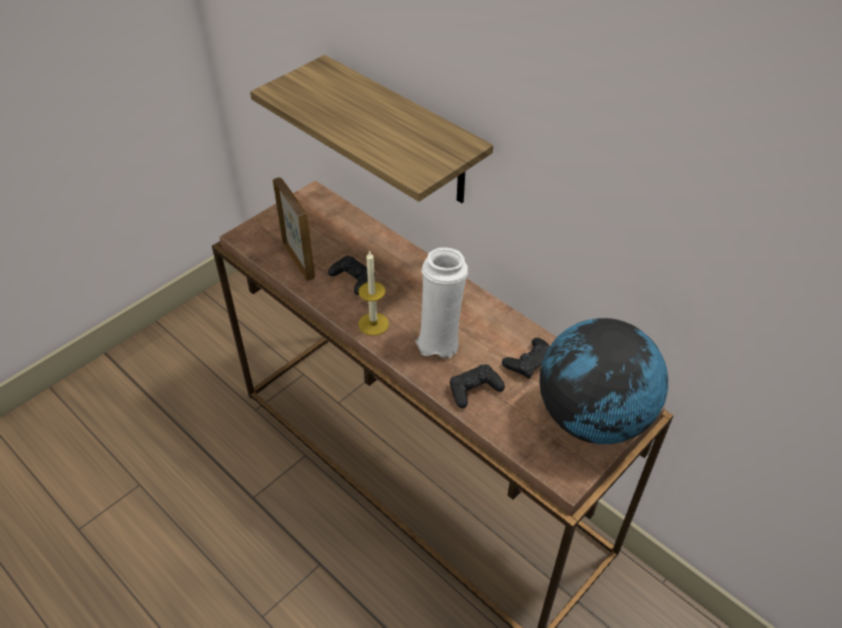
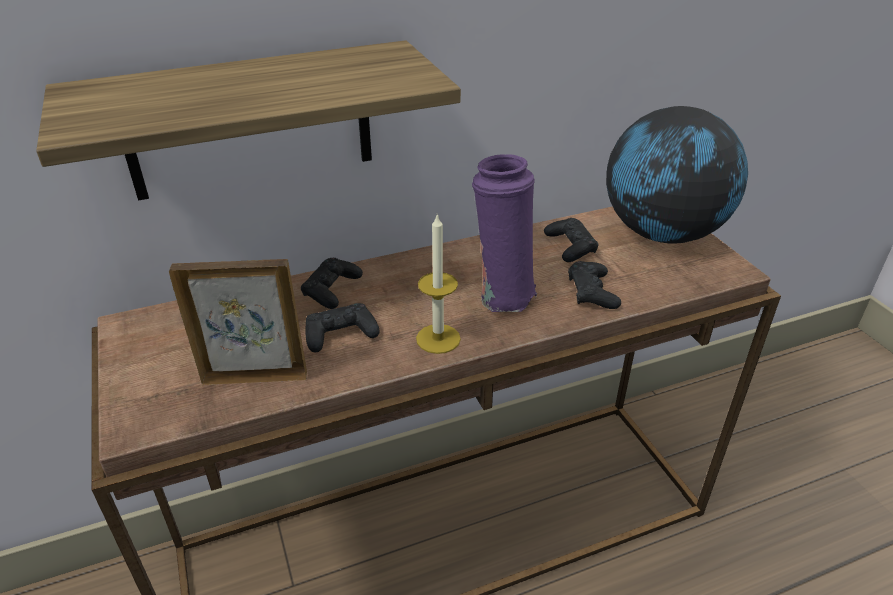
camera: 65 degrees left, 10 degrees down
white vase [415,247,468,358] -> purple vase [472,154,537,312]
none -> black game controller [301,258,363,309]

